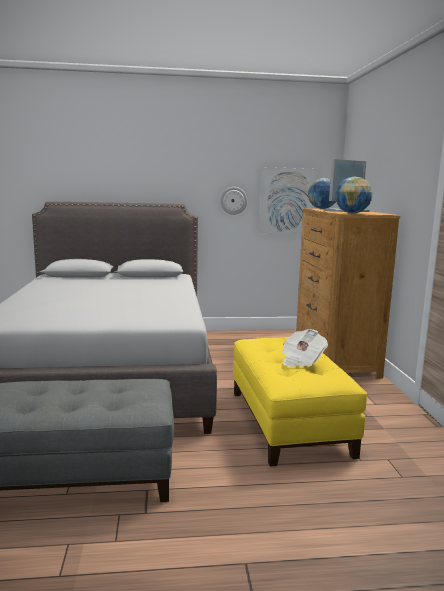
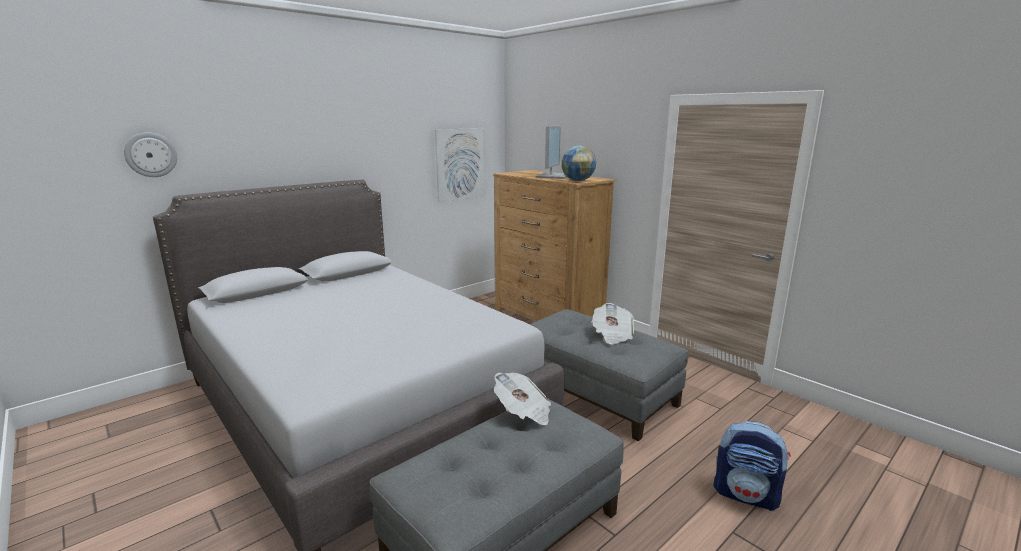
camera: 35 degrees left, 5 degrees up
wall clock [220,187,247,215] -> wall clock moved to [124,132,177,177]
yellow ottoman [233,337,367,466] -> grey ottoman [530,309,688,441]
globe [308,178,336,209] -> none
none -> newspaper [494,373,551,425]
none -> backpack [713,421,791,511]

